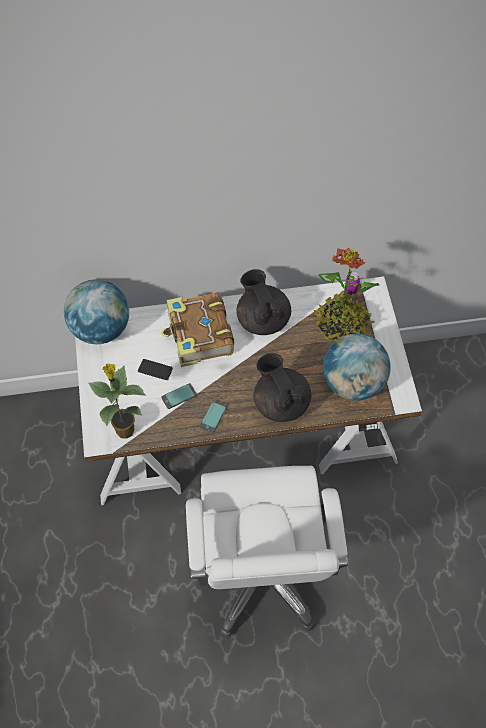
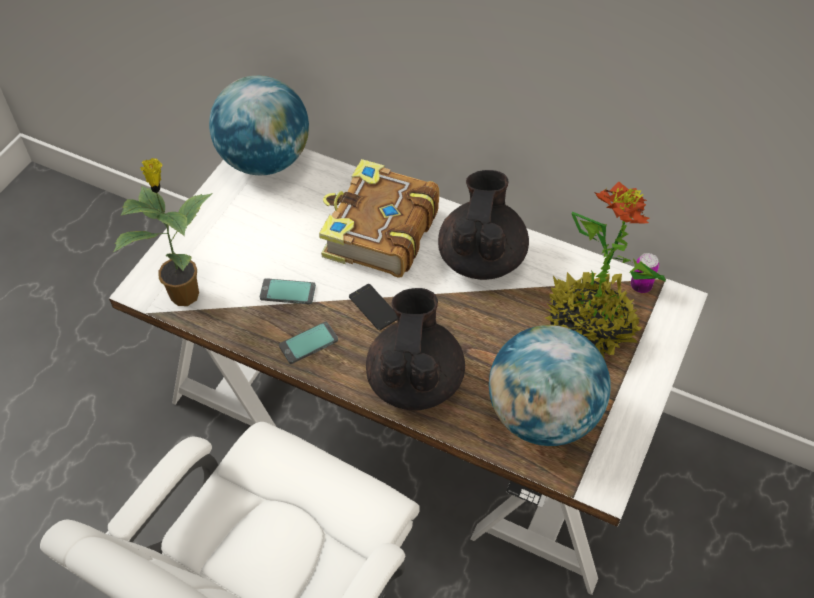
camera: 35 degrees right, 5 degrees down
phone [138,359,173,380] -> phone moved to [349,284,397,330]

